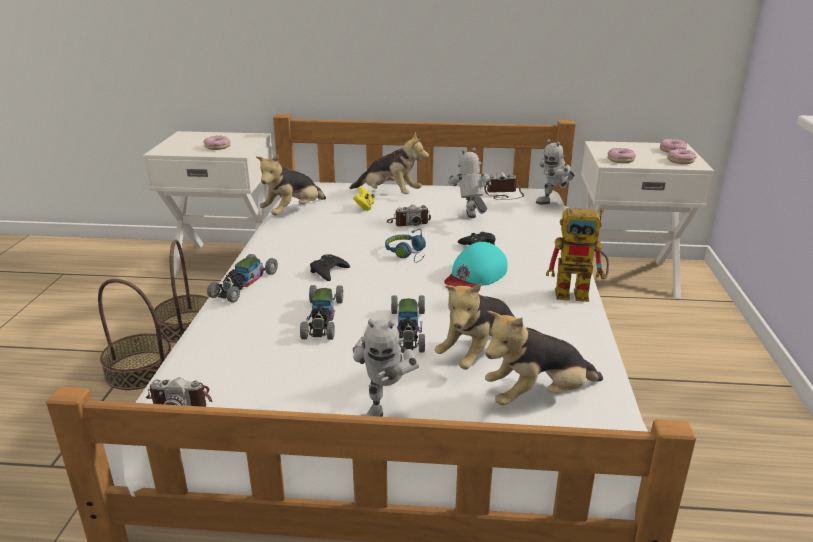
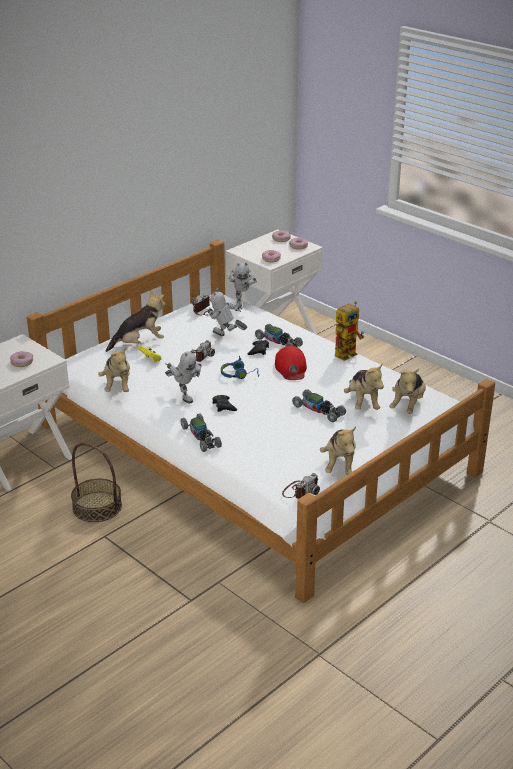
camera: 50 degrees left, 5 degrees up
basket [98,279,171,390] -> none
toy car [300,285,343,340] -> toy car moved to [255,324,303,347]
toy robot [353,319,419,417] -> toy robot moved to [165,349,202,404]
turquoise cap [444,242,508,288] -> red cap [275,346,307,380]
none -> plush toy [320,426,356,475]

